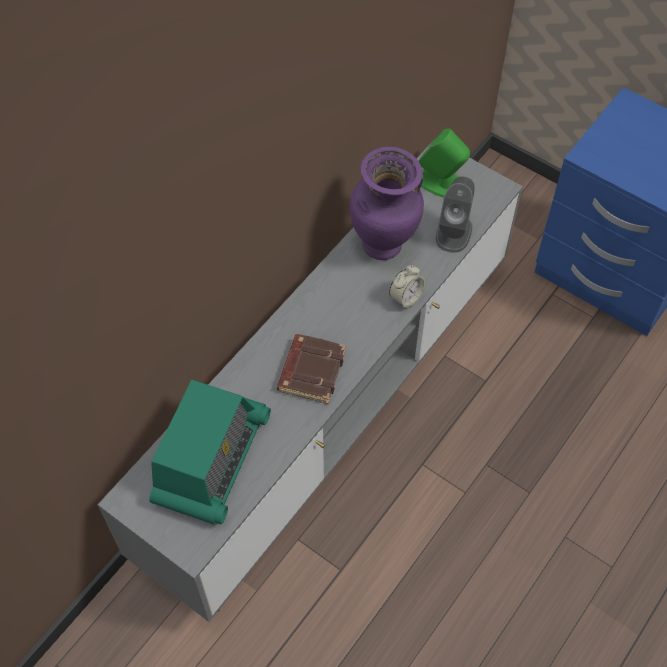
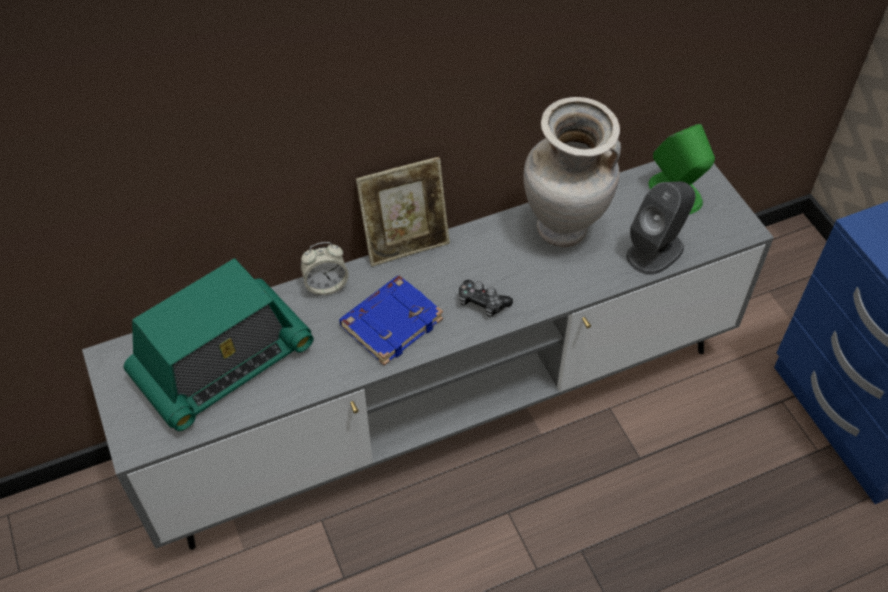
camera: 30 degrees right, 5 degrees down
brown book [277,334,346,404] -> blue book [339,275,443,366]
purple vase [350,147,424,260] -> beige vase [523,97,621,247]
alarm clock [389,265,425,309] -> alarm clock moved to [300,242,349,295]
none -> picture frame [356,157,450,267]
none -> game controller [459,280,513,317]

